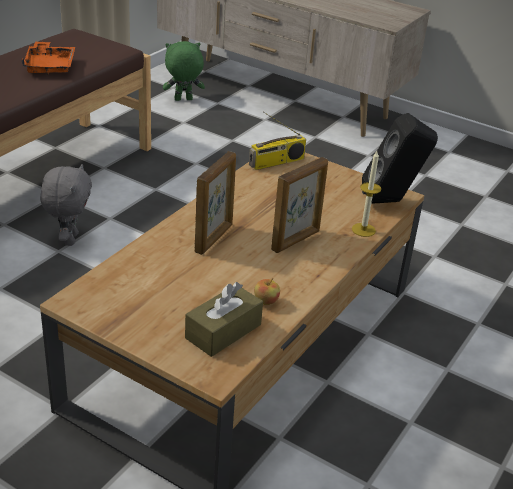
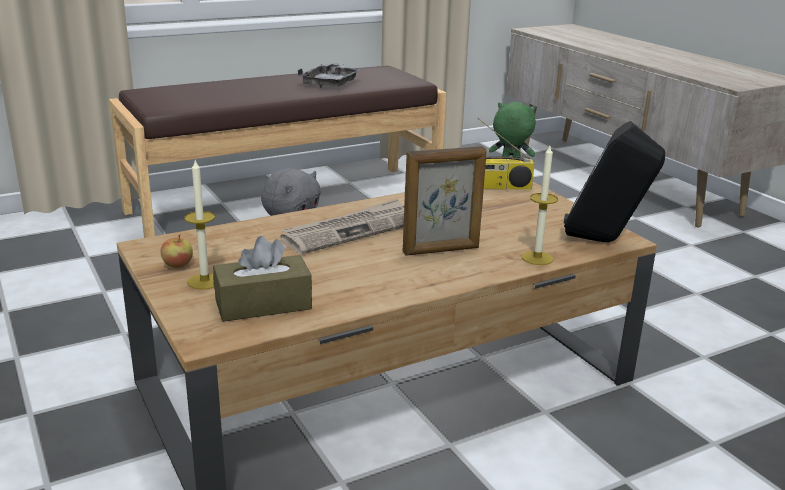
camera: 30 degrees right, 10 degrees down
orange tray [22,41,75,75] -> grey tray [298,63,361,88]
picture frame [195,151,236,255] -> newspaper [281,199,404,254]
apple [254,278,280,305] -> apple moved to [161,234,193,268]
none -> candle [184,160,215,289]

